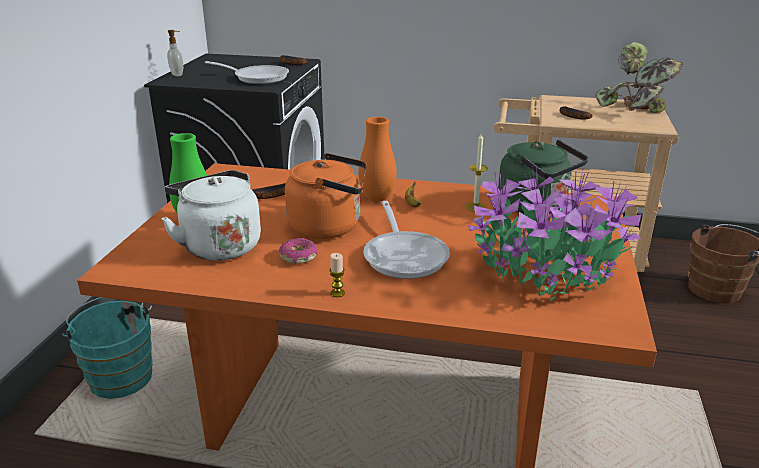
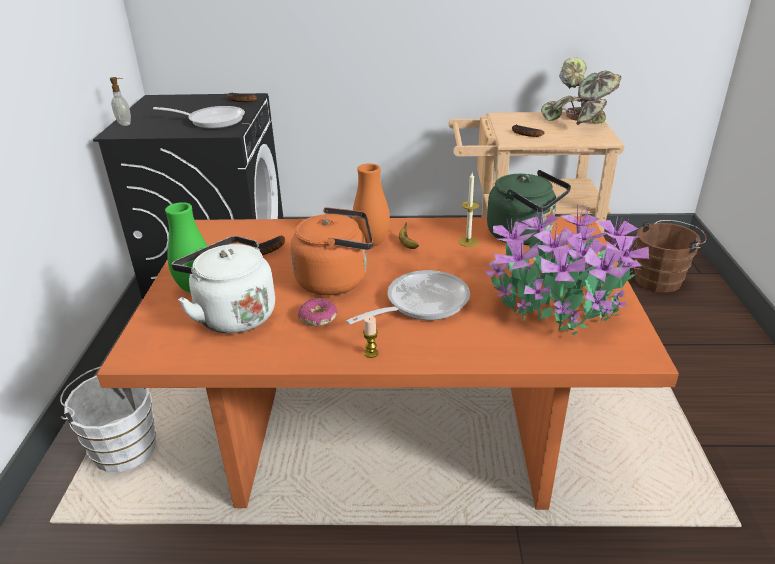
camera: 10 degrees left, 5 degrees up
turquoise bucket [62,297,153,399] -> white bucket [60,367,156,472]
frying pan [363,201,450,279] -> frying pan turned 105 degrees counterclockwise [346,270,470,325]

